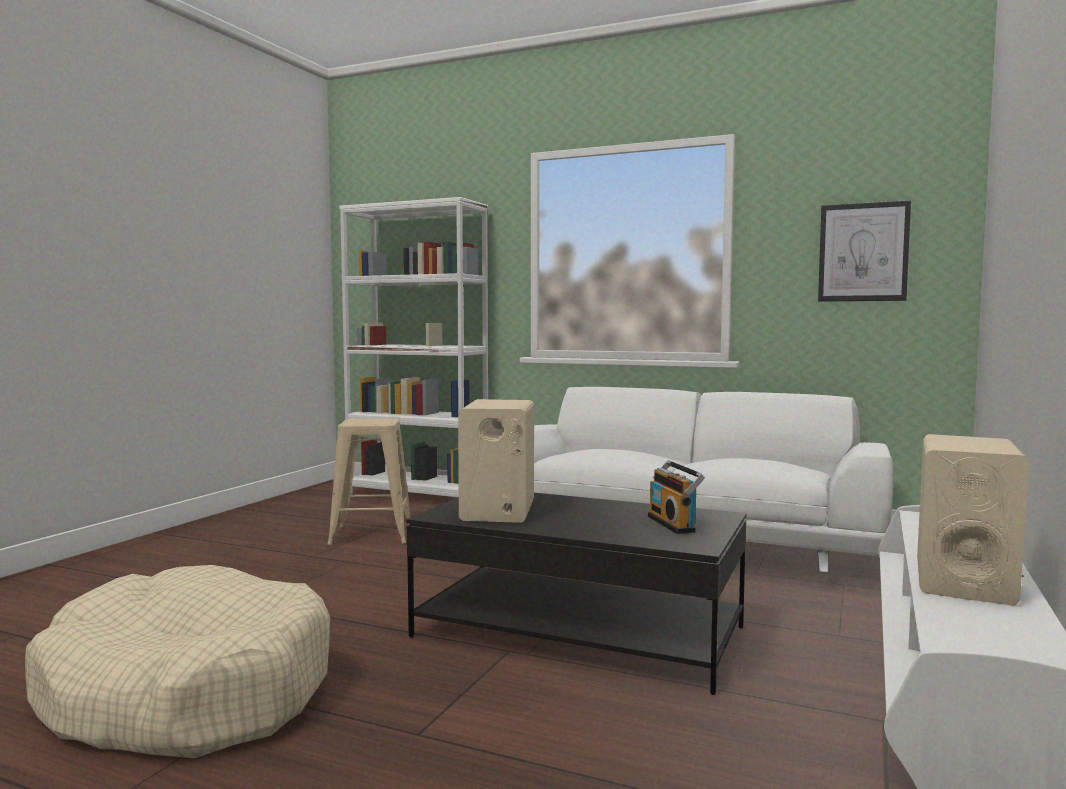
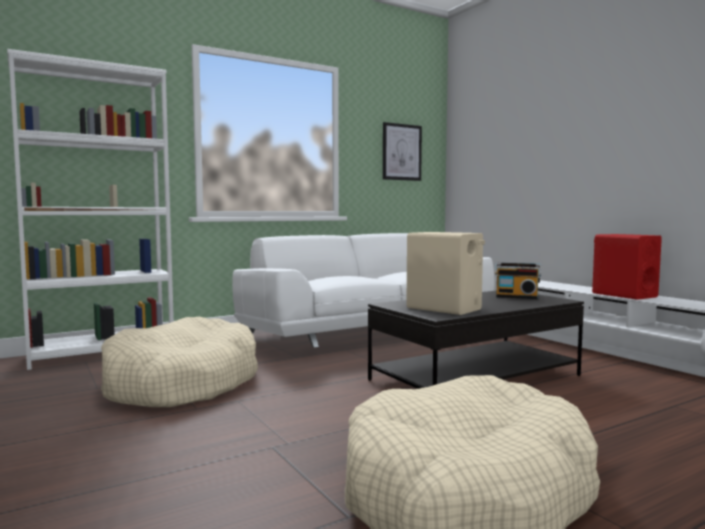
camera: 55 degrees left, 0 degrees up
beige stool [328,418,411,545] -> beige dog bed [101,317,258,407]
beige speaker [917,434,1029,606] -> red speaker [592,234,662,300]

